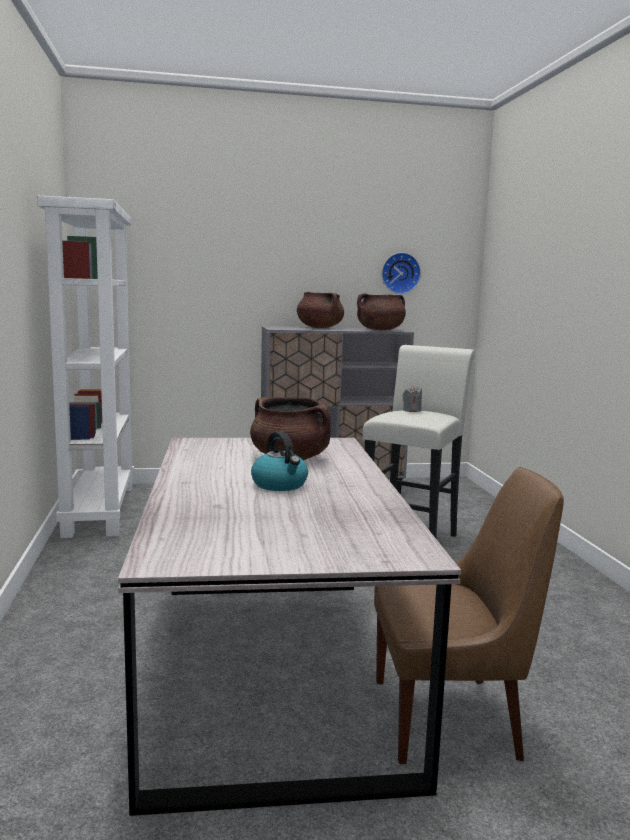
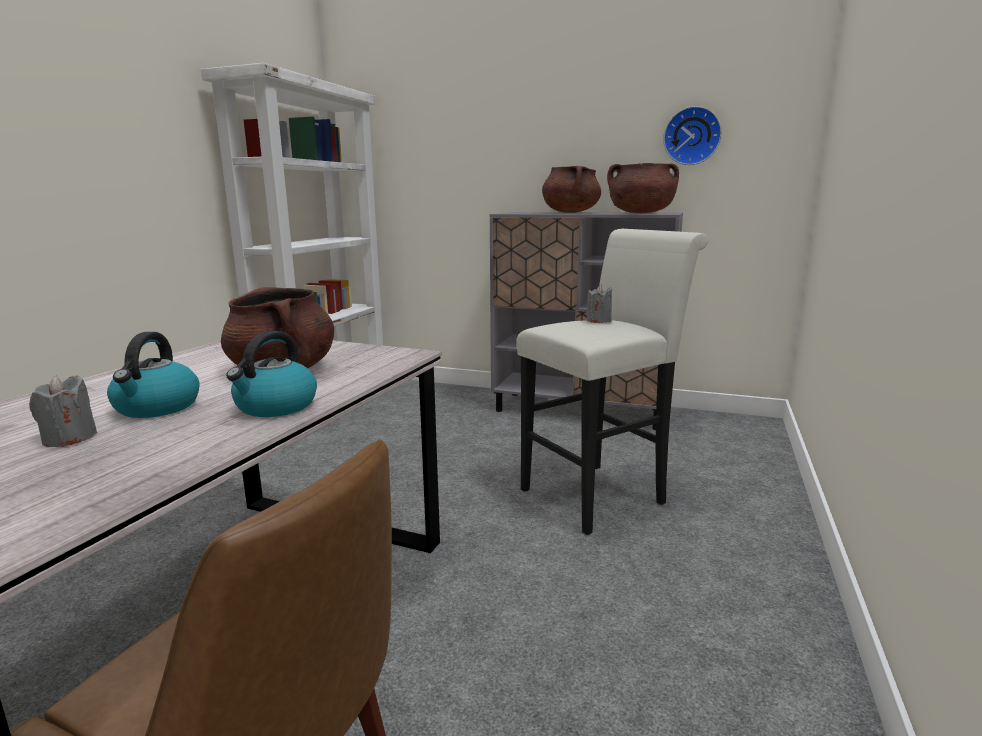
camera: 30 degrees right, 5 degrees up
none -> grey candle [29,375,97,447]
none -> kettle [226,331,317,417]

